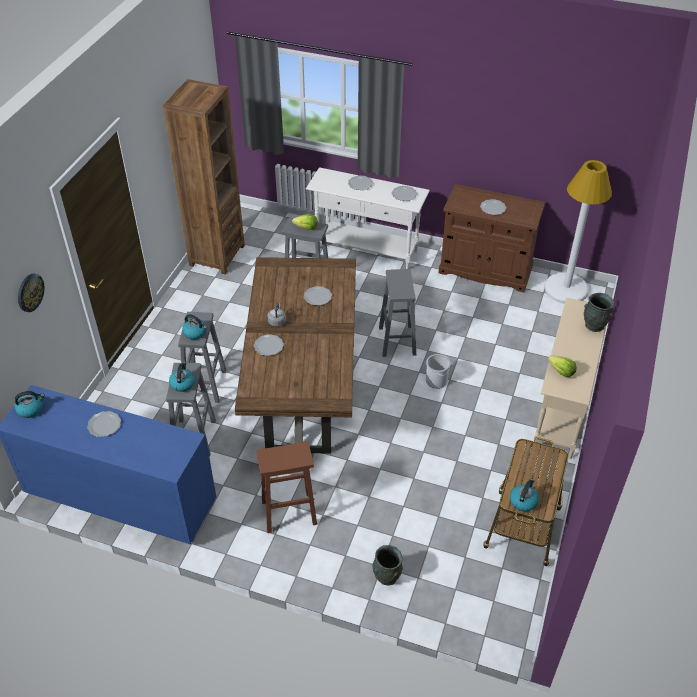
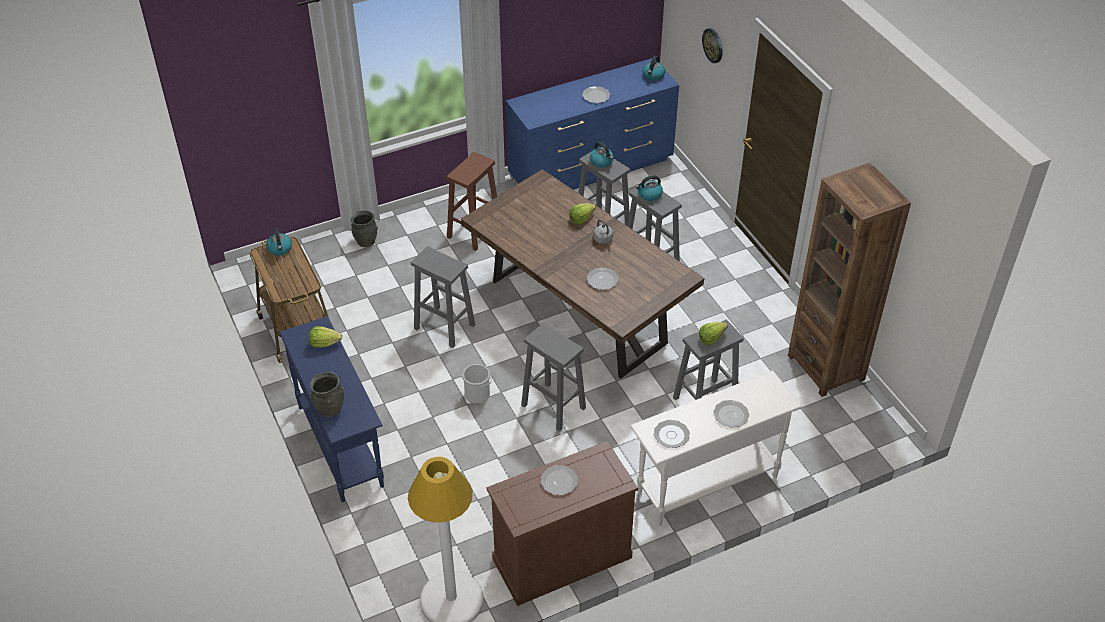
camera: 135 degrees right, 0 degrees up
plate [254,334,284,356] -> lettuce [569,203,596,225]
beige console table [534,298,607,459] -> blue console table [279,316,384,502]
none -> grey stool [411,246,475,348]

